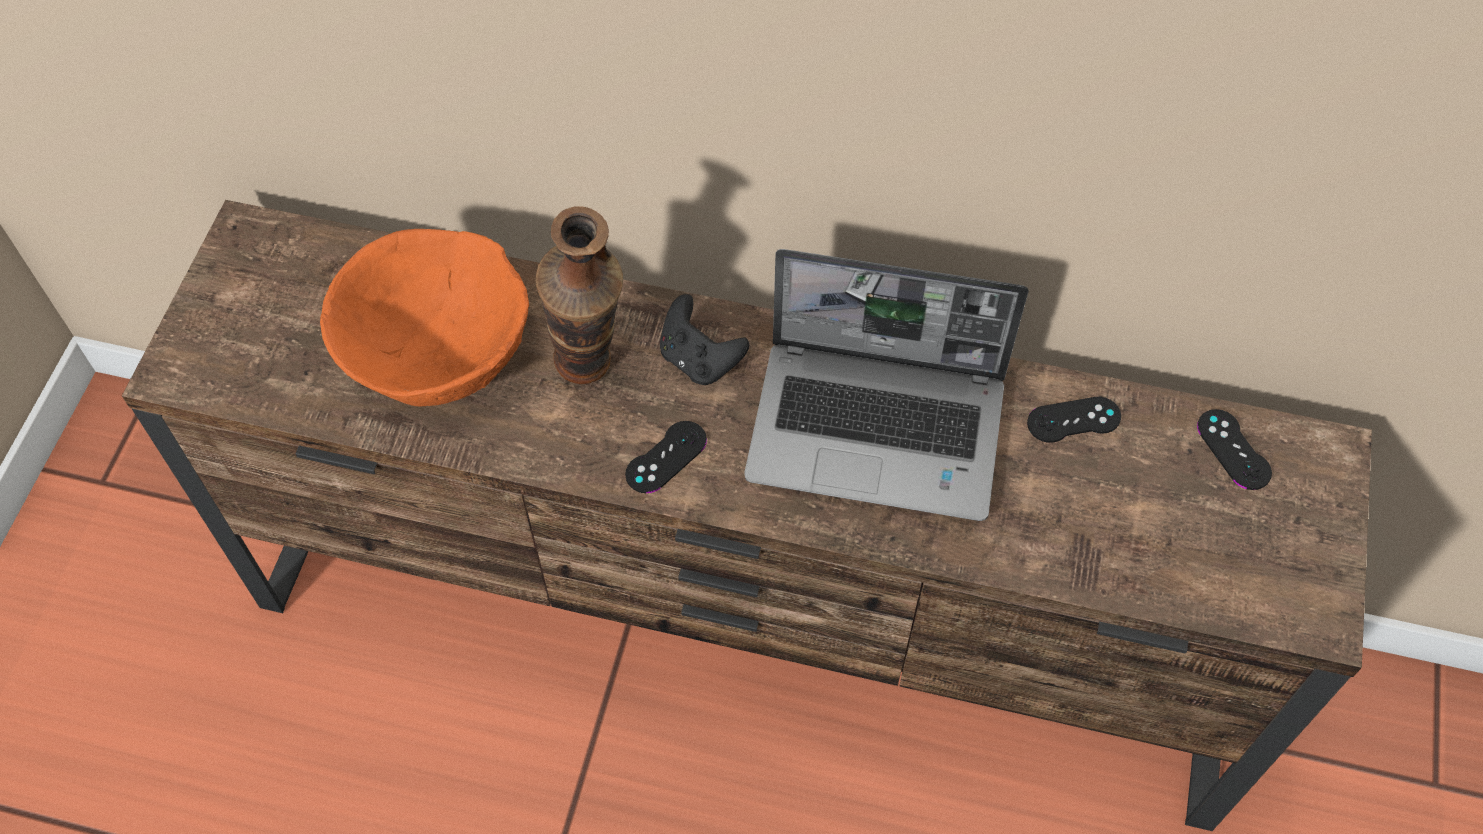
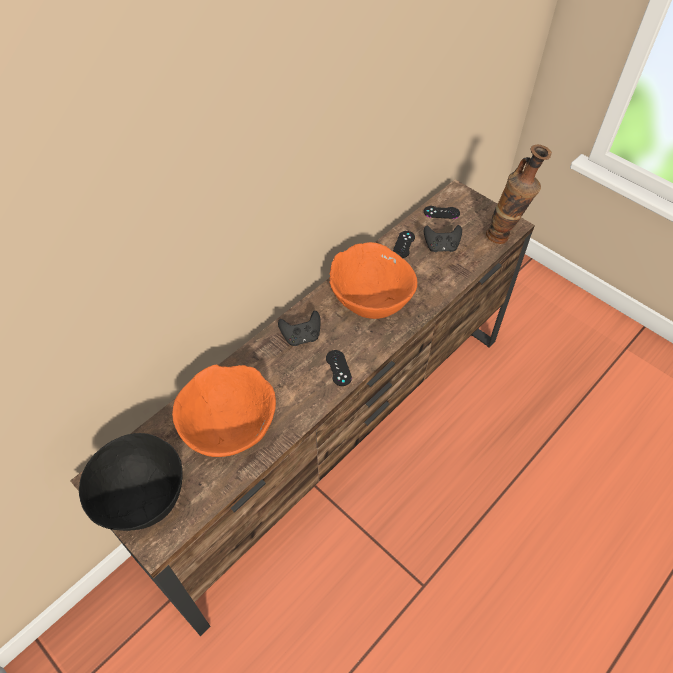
camera: 60 degrees left, 5 degrees down
vase [536,206,623,384] -> vase moved to [486,145,552,244]
laptop [744,249,1029,521] -> orange bowl [329,242,417,319]
none -> black bowl [79,433,183,531]
none -> black game controller [424,225,462,252]

